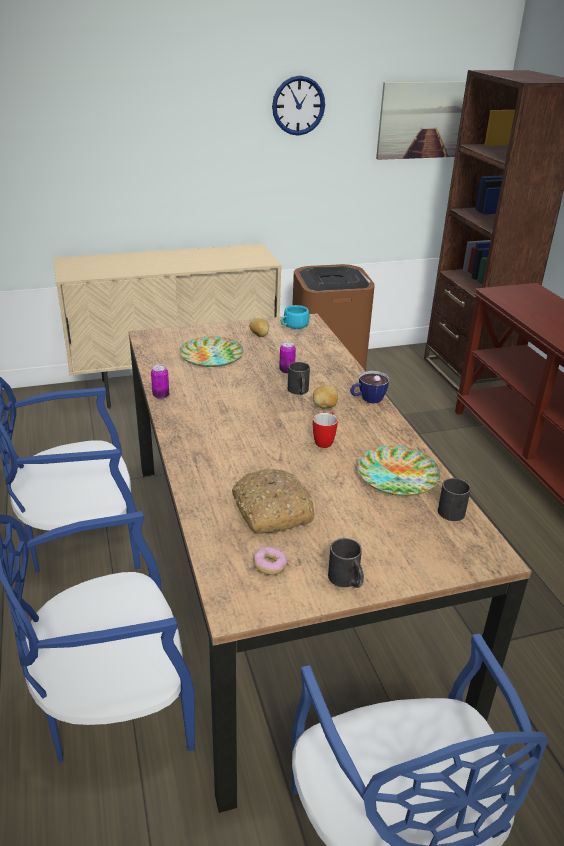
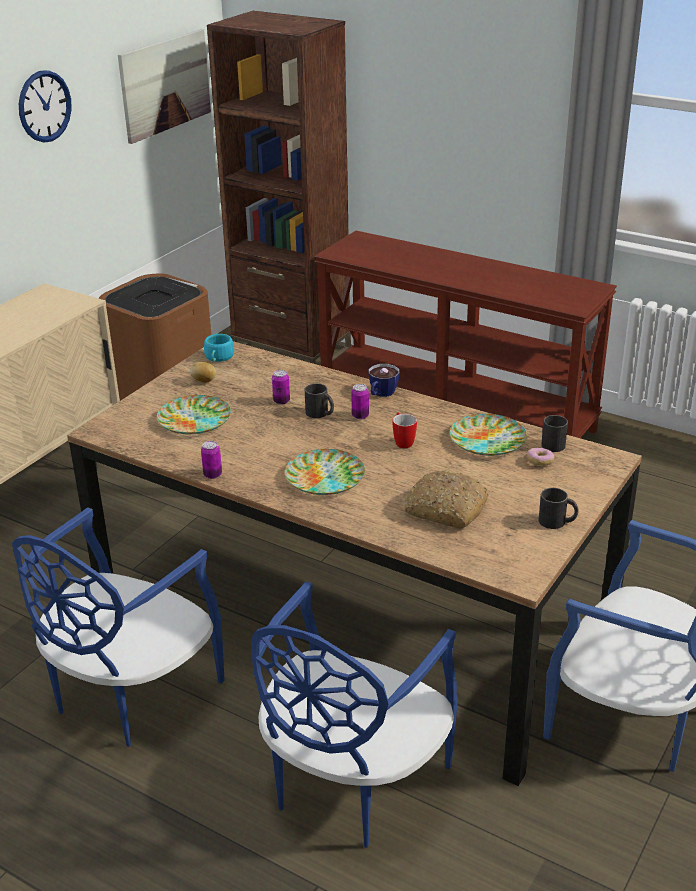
camera: 40 degrees left, 0 degrees up
donut [253,547,287,575] -> donut moved to [527,448,555,466]
potato [313,385,338,408] -> can [351,384,369,419]
none -> plate [285,449,365,495]

